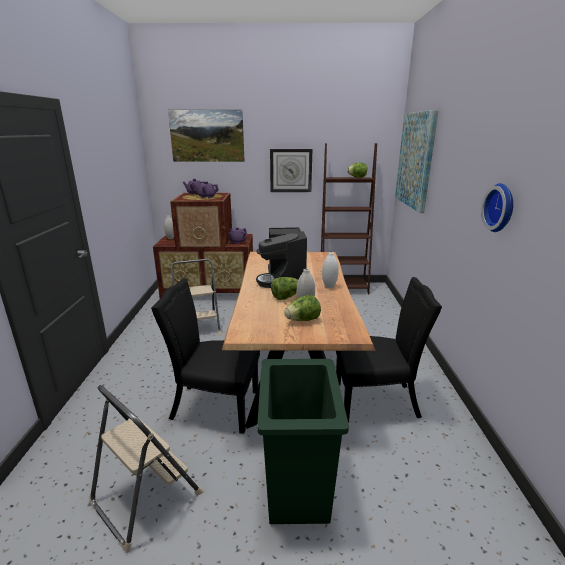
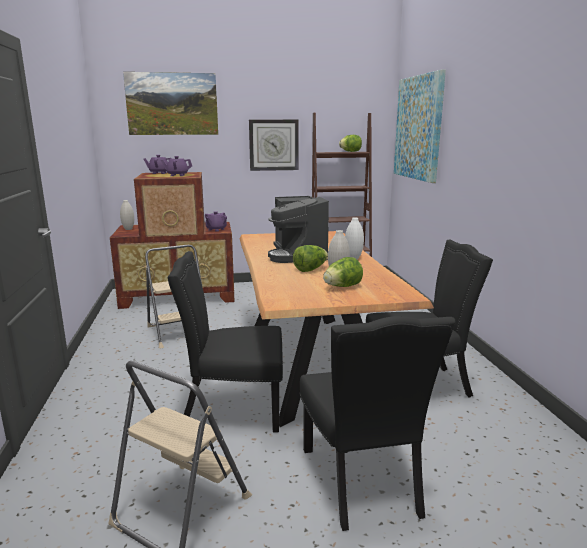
camera: 10 degrees left, 5 degrees down
green trash can [257,359,349,524] -> black chair [299,316,456,531]
wall clock [481,183,513,232] -> none

